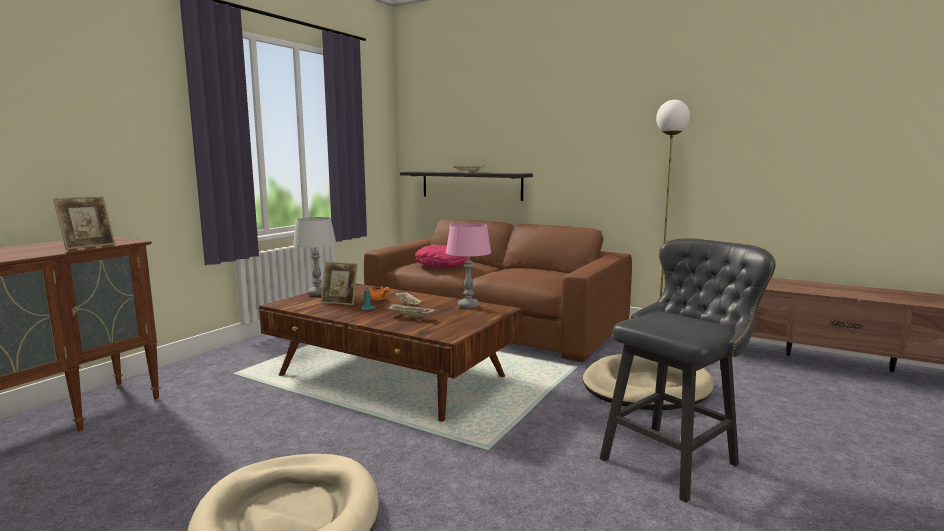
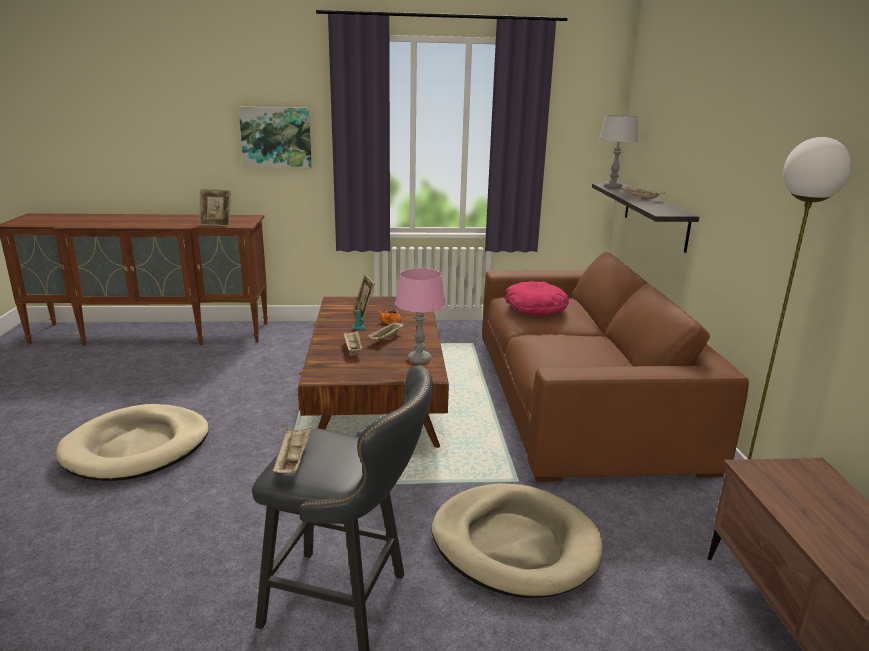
camera: 55 degrees right, 10 degrees up
grey table lamp [293,217,337,296] -> grey table lamp moved to [599,115,638,189]
none -> picture [239,107,312,168]
none -> beige tray [273,428,312,473]

